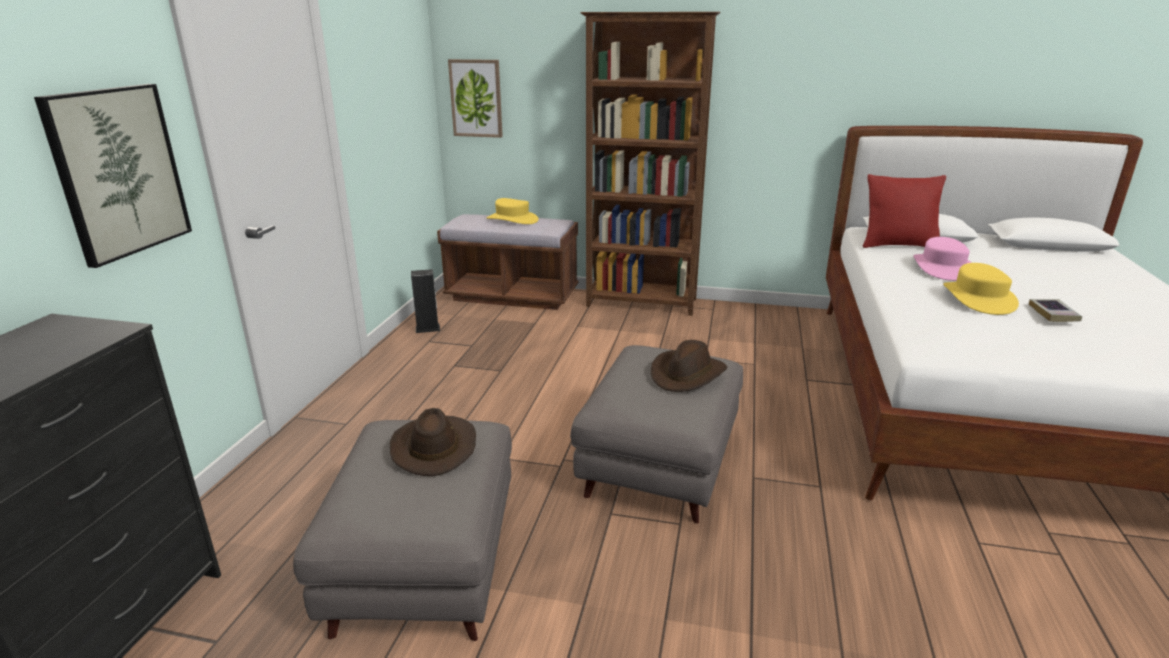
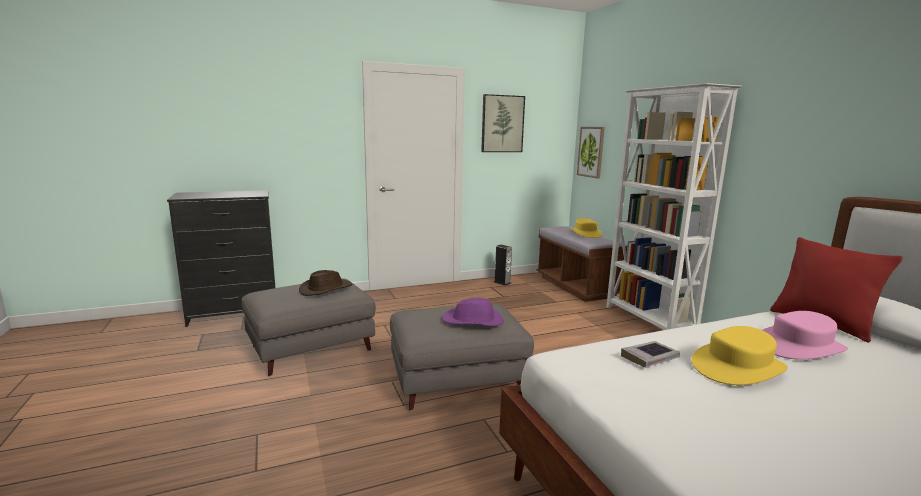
camera: 55 degrees right, 10 degrees down
picture [34,84,192,268] -> picture moved to [481,94,525,152]
brown bookcase [581,12,721,316] -> white bookcase [606,83,742,330]
brown hat [651,340,727,392] -> purple hat [441,298,504,326]
book [1029,299,1082,322] -> book moved to [621,341,680,367]

